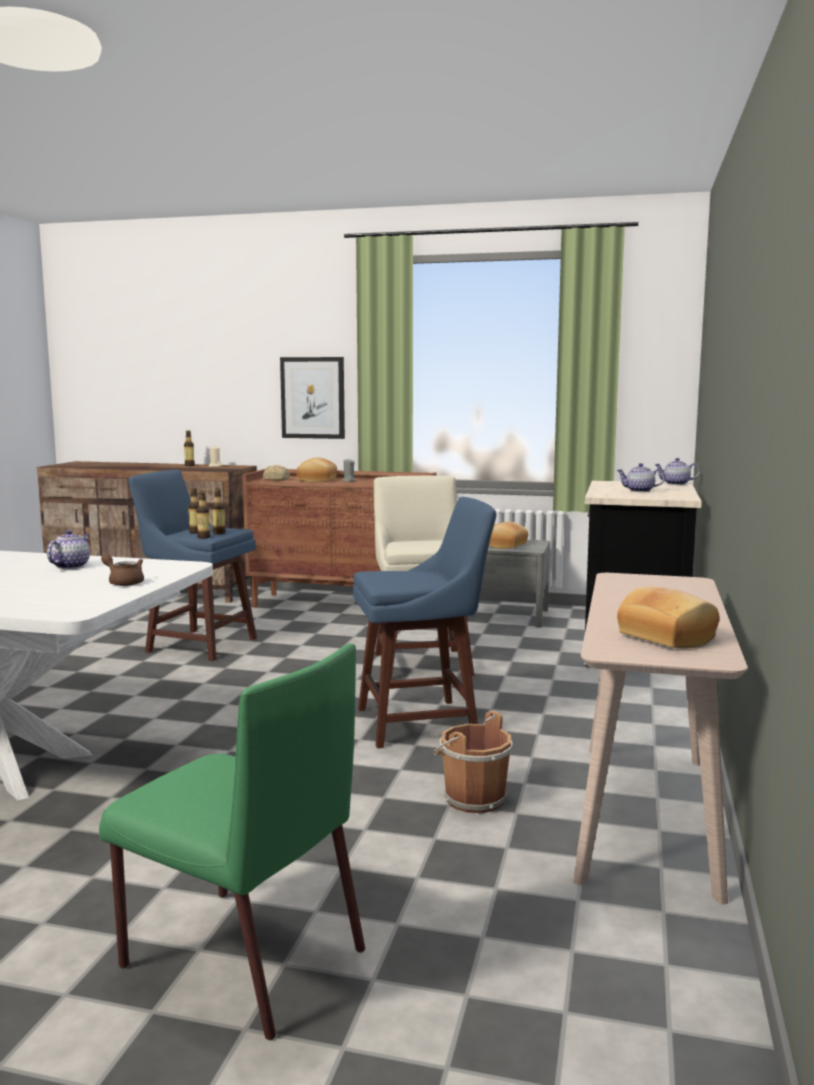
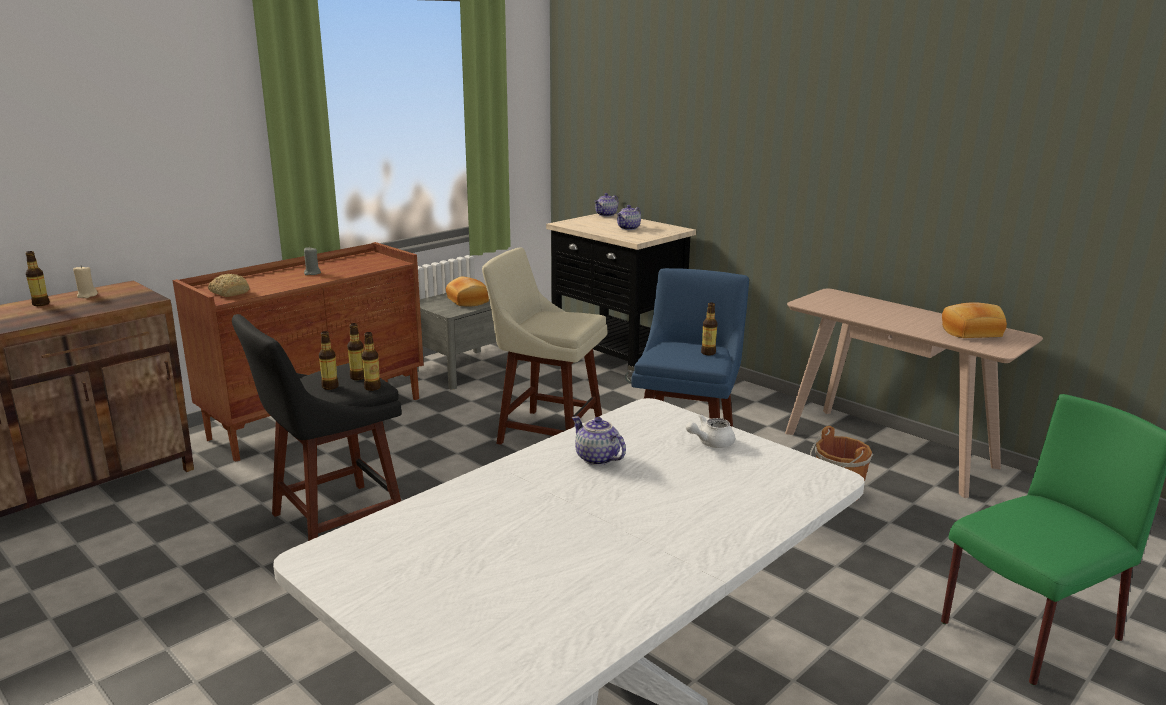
camera: 60 degrees left, 10 degrees up
brown teapot [101,554,144,586] -> white teapot [686,414,735,448]
blue stool [129,470,257,661] -> black stool [232,314,402,541]
picture [280,357,345,439] -> none
bread [296,457,337,482] -> none
none -> bottle [701,302,718,356]

